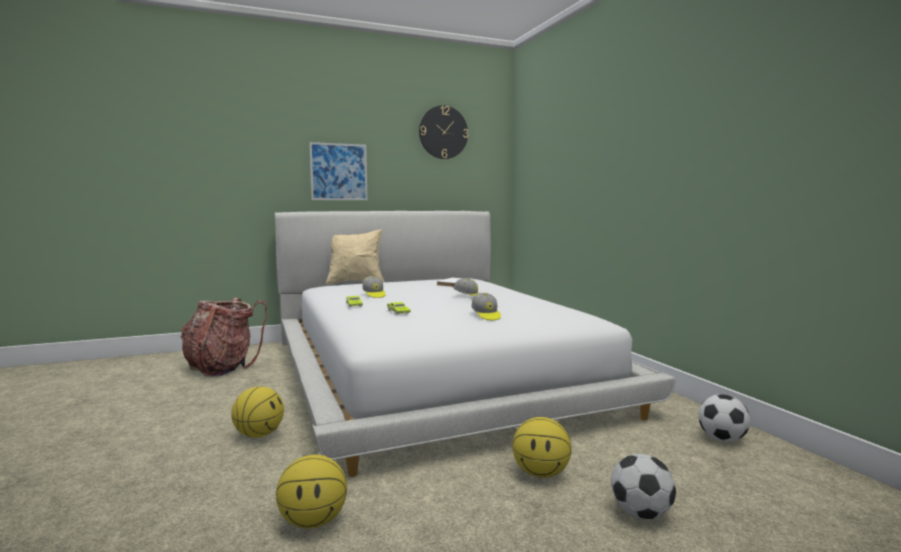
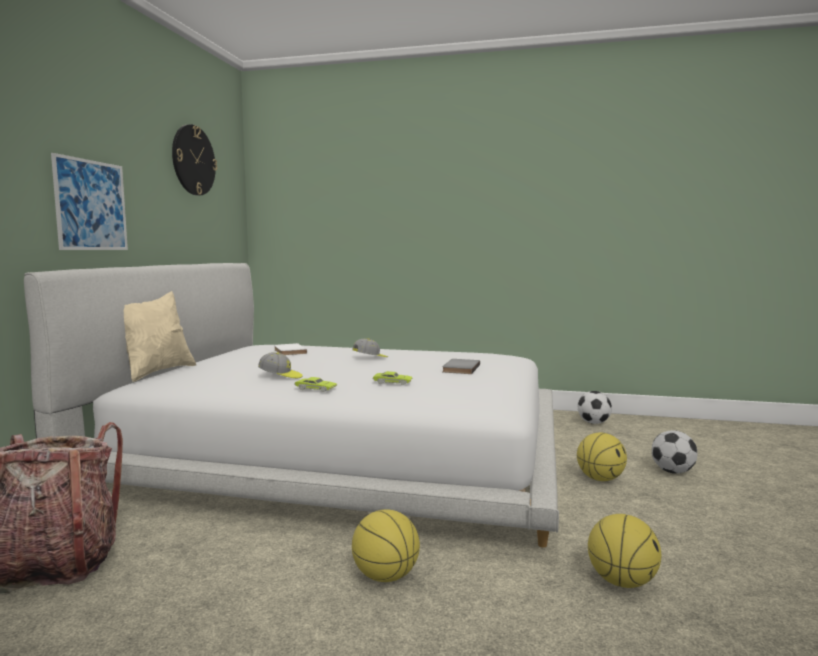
camera: 55 degrees left, 0 degrees up
cap [471,293,501,320] -> grey book [442,359,480,374]

